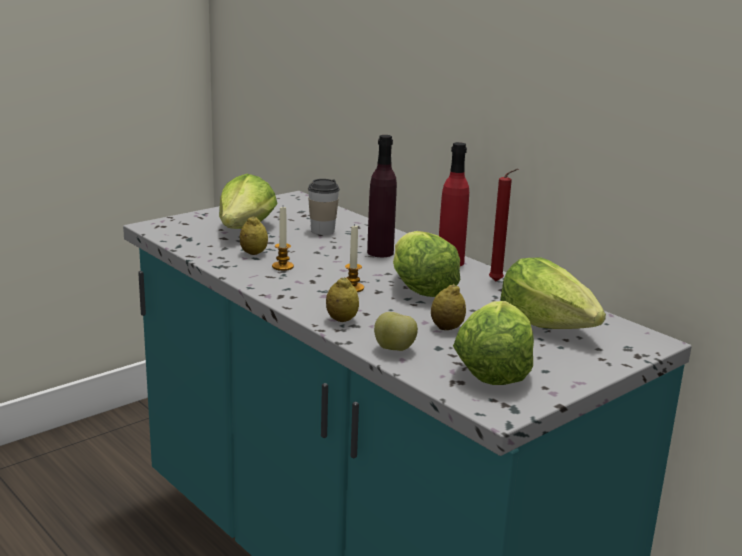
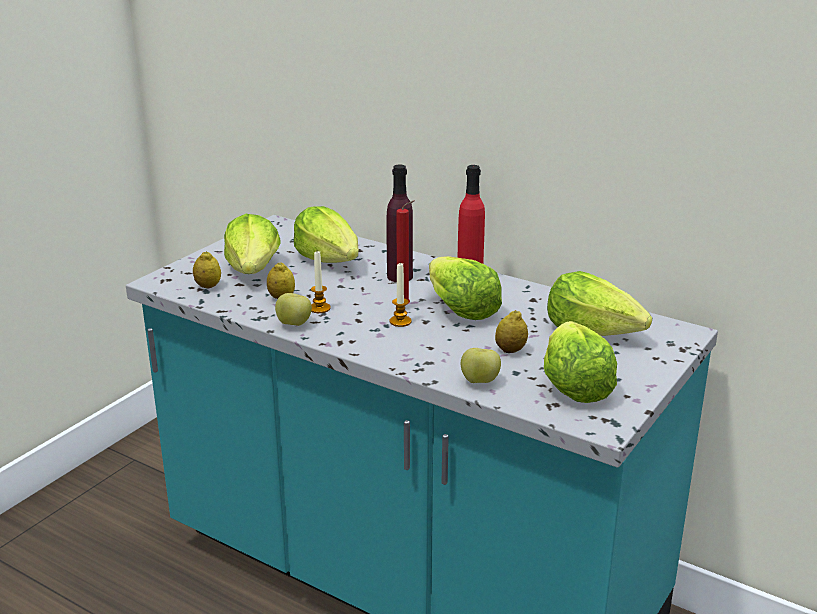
camera: 15 degrees left, 5 degrees up
cup [308,179,340,235] -> lettuce [294,206,359,263]
lemon [326,277,359,322] -> lemon moved to [193,251,221,288]
red candle [489,169,518,281] -> red candle moved to [396,200,414,306]
none -> apple [275,293,312,326]

